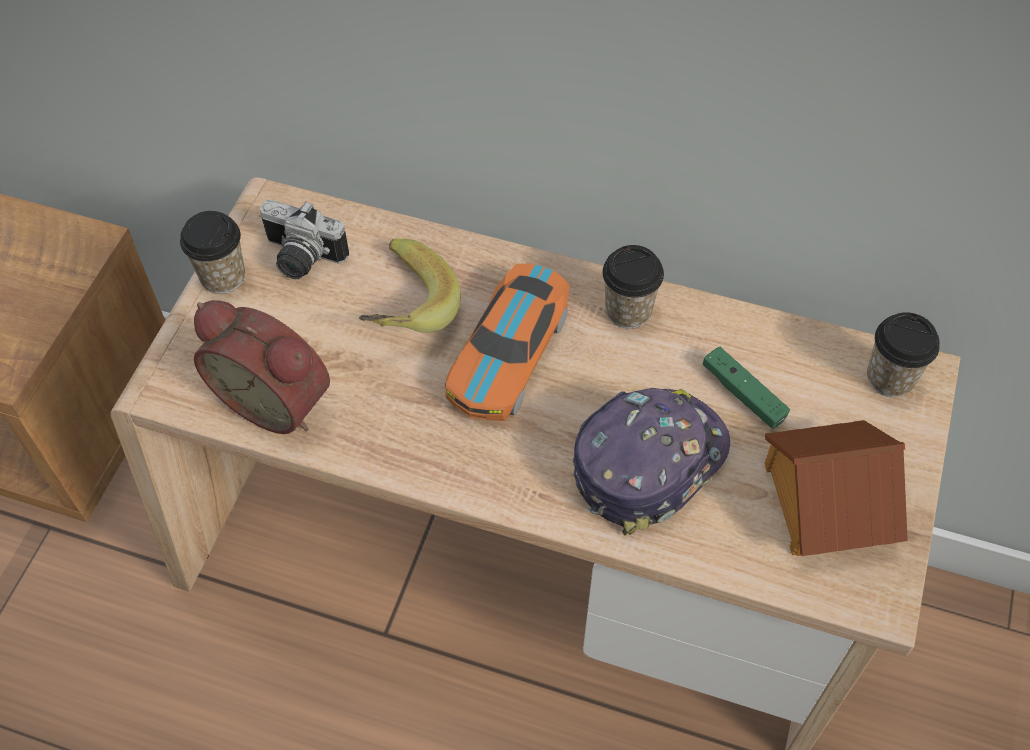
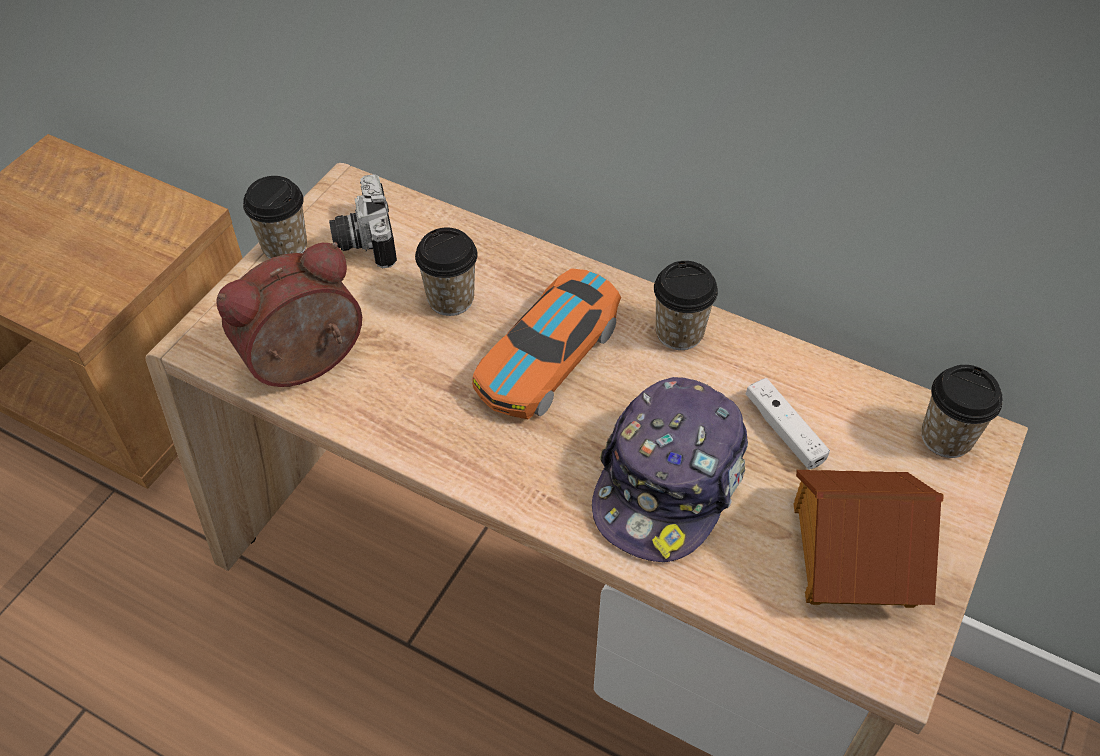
camera: 10 degrees right, 5 degrees down
alarm clock [194,300,330,434] -> alarm clock turned 105 degrees clockwise [217,242,362,387]
camera [259,199,349,279] -> camera turned 45 degrees clockwise [329,174,397,268]
banana [359,238,461,333] -> cup [415,228,478,316]
cap [573,388,730,536] -> cap turned 150 degrees clockwise [592,377,748,562]
green game controller [702,347,790,429] -> white game controller [746,378,830,470]

